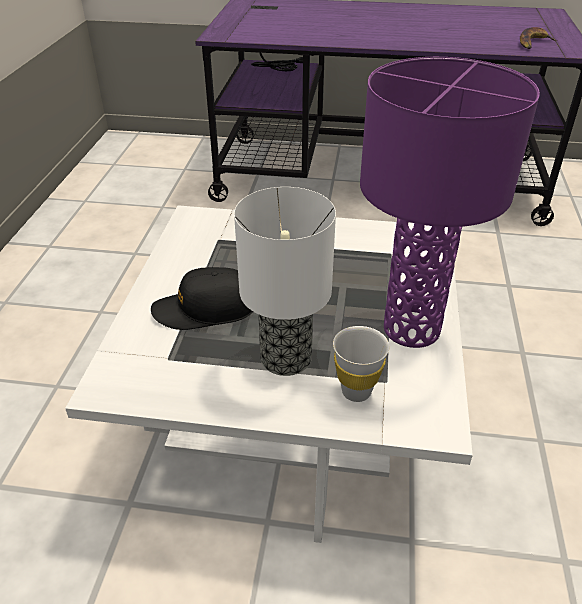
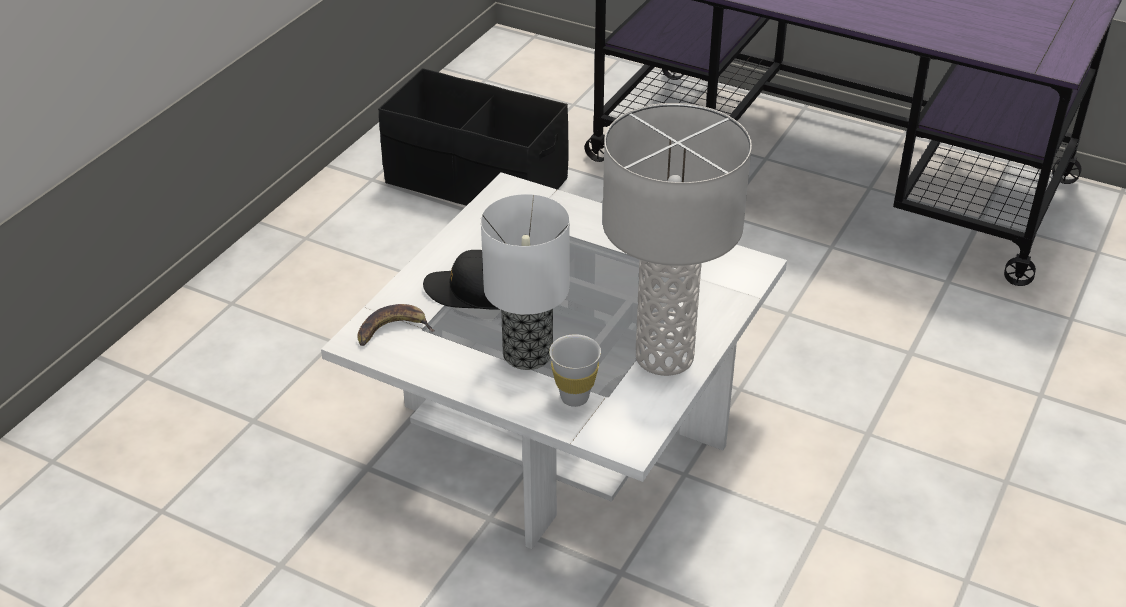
camera: 20 degrees right, 0 degrees up
purple table lamp [360,57,540,348] -> white table lamp [603,103,752,376]
banana [520,27,557,49] -> banana moved to [357,304,434,346]
none -> black storage box [378,68,568,206]

